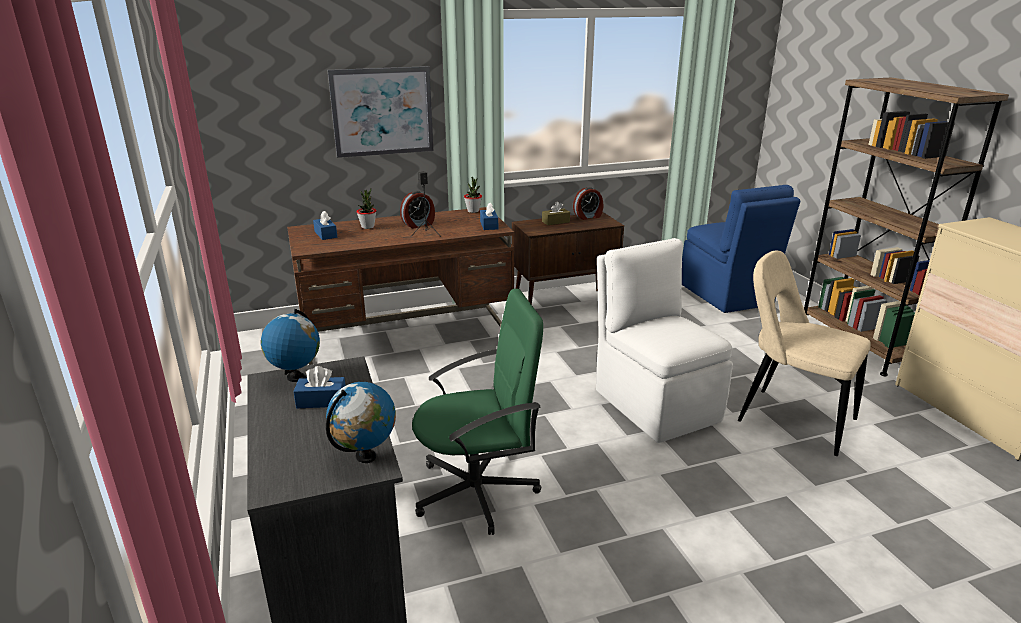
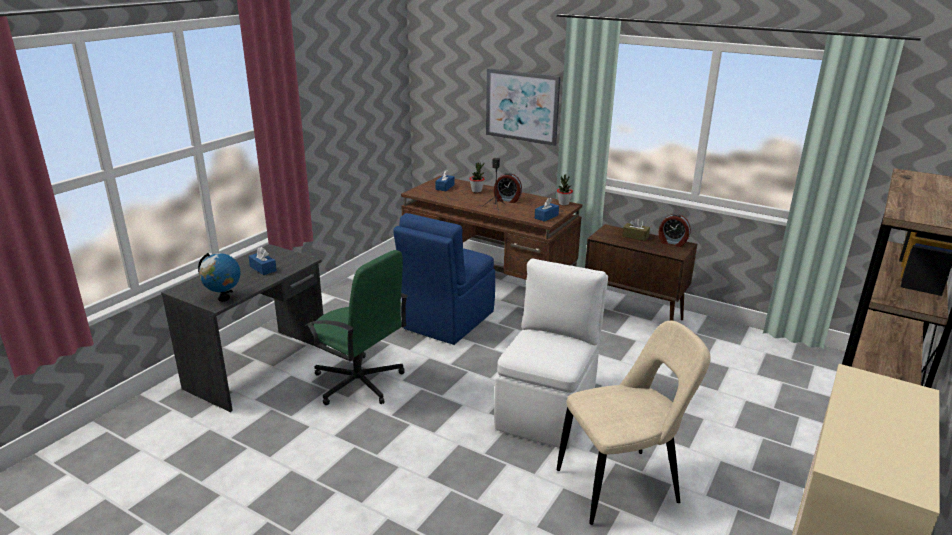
camera: 50 degrees right, 0 degrees up
globe [261,309,320,382] -> none
blue chair [682,185,800,313] -> blue chair moved to [393,213,495,345]
beige chair [738,250,871,456] -> beige chair turned 75 degrees clockwise [557,321,711,525]

